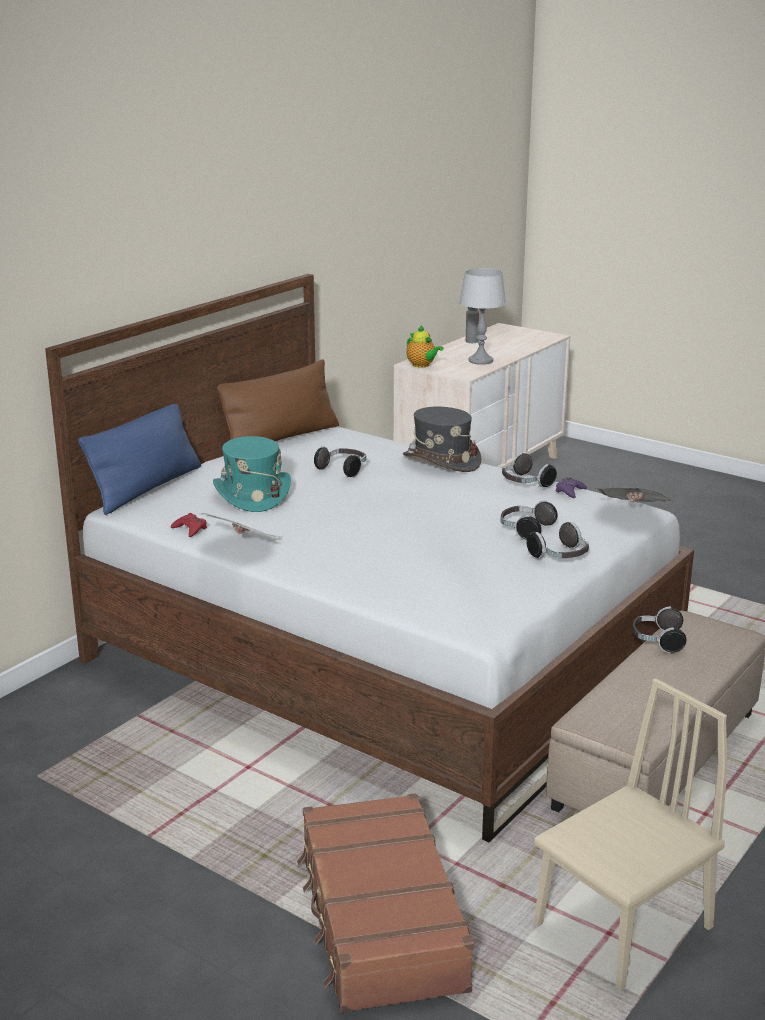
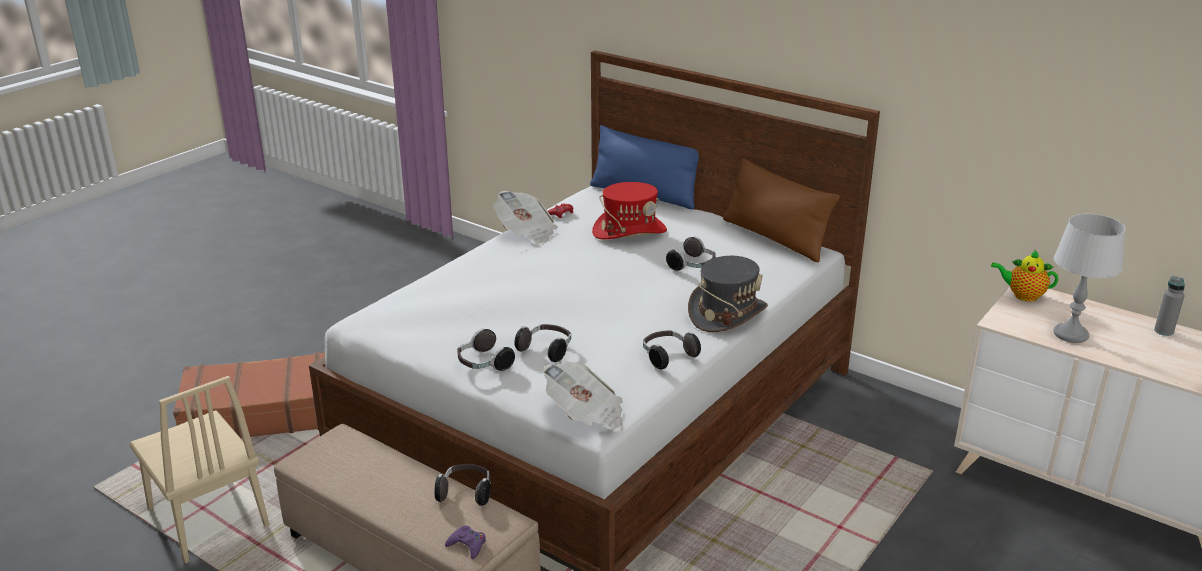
camera: 90 degrees right, 5 degrees up
turquoise hat [213,436,291,512] -> red hat [592,182,667,239]
teapot [406,325,443,368] -> teapot turned 60 degrees clockwise [991,249,1058,302]
purple game controller [556,478,587,498] -> purple game controller moved to [445,525,486,559]

